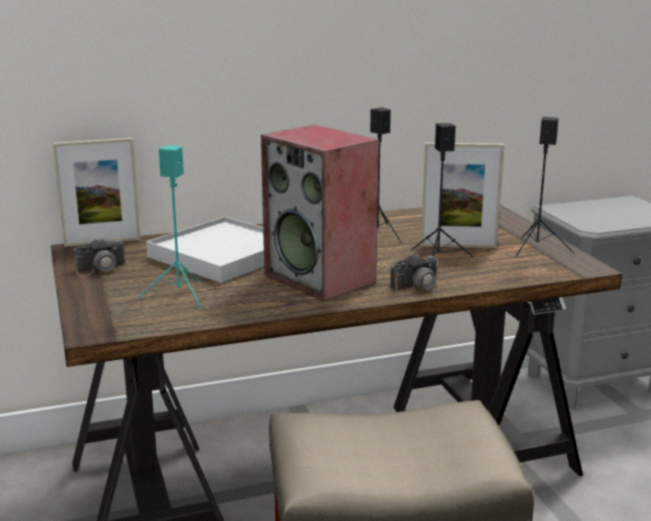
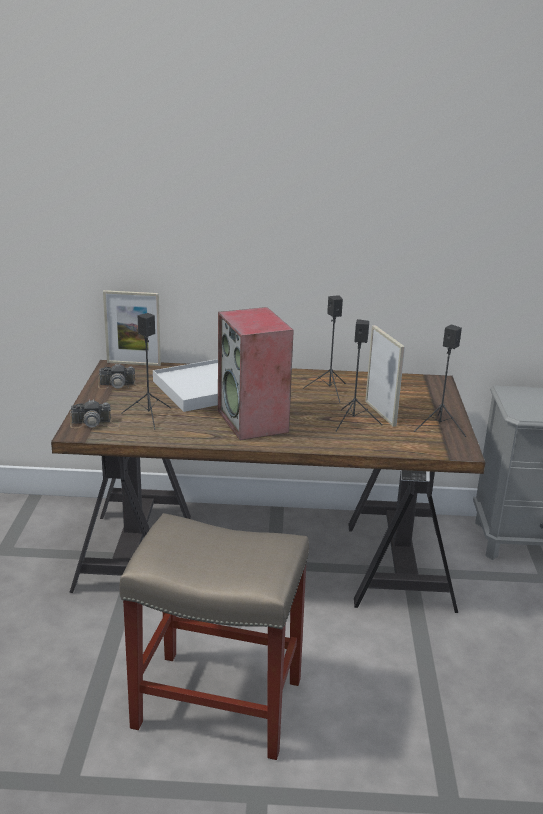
camera: 20 degrees right, 5 degrees up
turquoise speaker [137,145,202,309] -> black speaker [121,313,171,429]
camera [390,253,456,295] -> camera moved to [70,400,120,428]
picture frame [421,143,504,248] -> picture frame turned 135 degrees counterclockwise [365,325,405,427]

